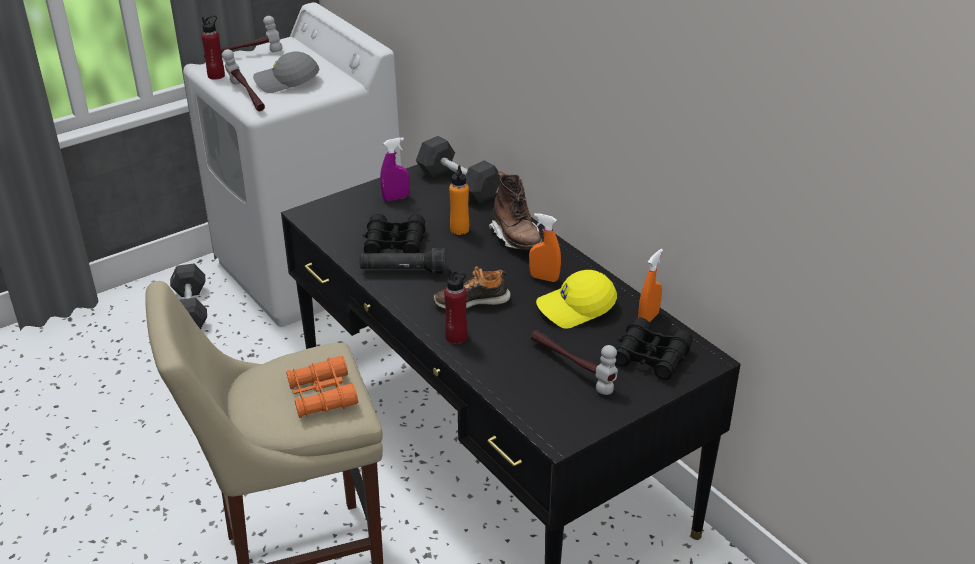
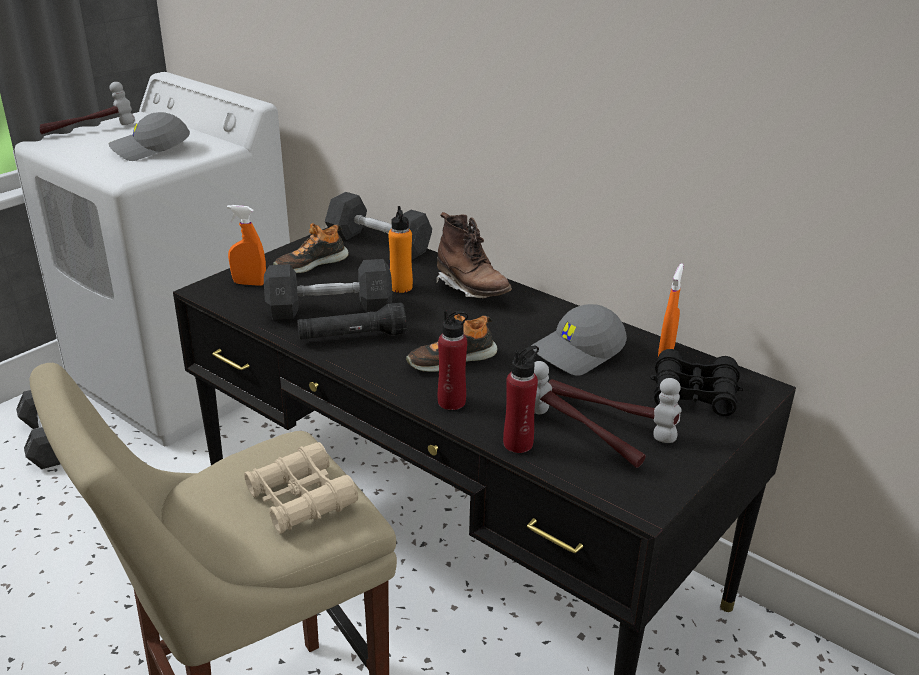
camera: 15 degrees left, 5 degrees down
red bottle [201,15,225,80] -> red bottle moved to [503,346,539,453]
hammer [222,49,265,111] -> hammer moved to [534,361,646,468]
orange binoculars [286,356,358,418] -> beige binoculars [244,442,358,534]
black binoculars [363,213,426,253] -> grey dumbbell [264,259,393,320]
purple spray bottle [380,137,409,201] -> shoe [273,223,349,273]
orange spray bottle [529,213,561,282] -> orange spray bottle moved to [227,205,266,286]
yellow cap [536,270,617,329] -> grey cap [531,304,627,376]

